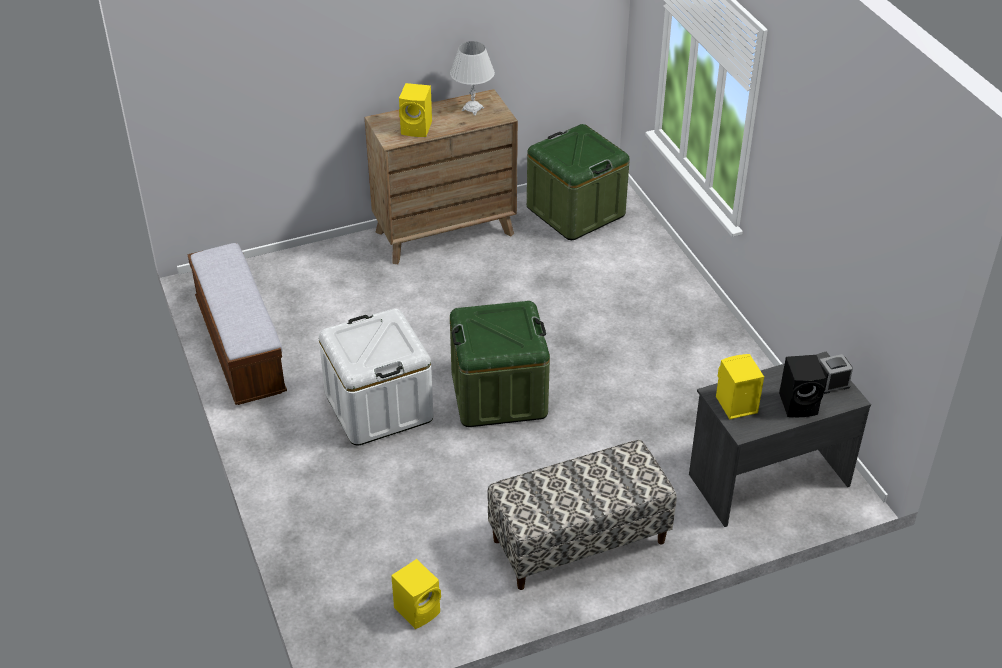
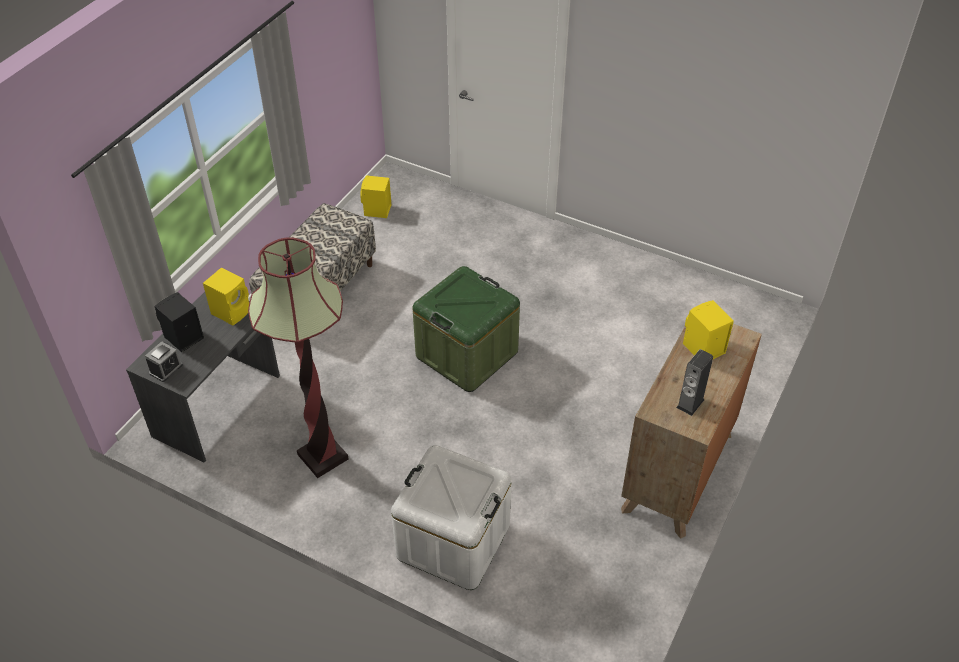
camera: 140 degrees right, 5 degrees up
bench [187,243,287,405] -> none
white storage box [318,308,433,446] -> white storage box moved to [391,445,512,590]
white table lamp [450,41,495,115] -> speaker [676,349,713,416]
green storage box [527,124,630,240] -> none
none -> floor lamp [248,237,349,478]

